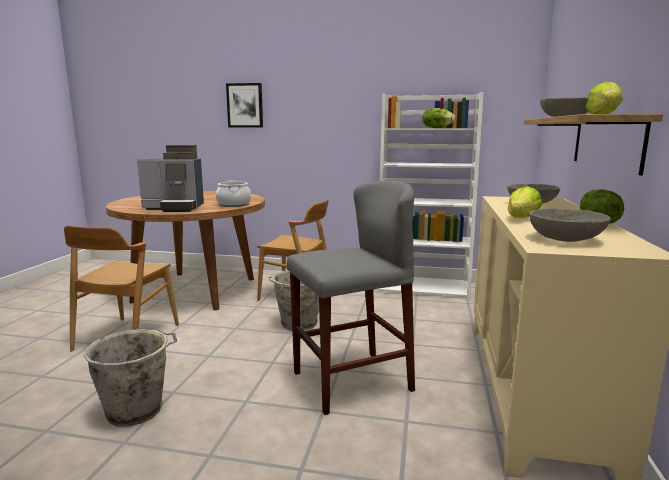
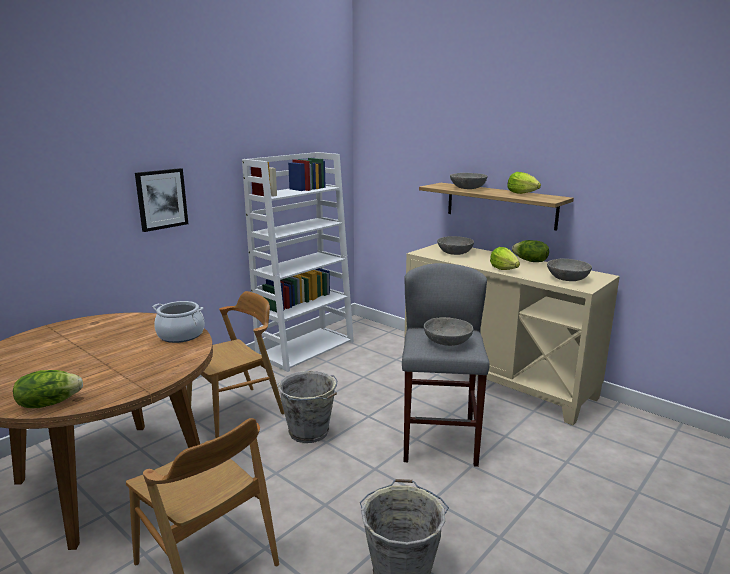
camera: 60 degrees left, 5 degrees up
coffee machine [137,145,204,212] -> none
picture [226,83,263,128] -> picture moved to [135,168,188,232]
lettuce [422,108,455,128] -> lettuce moved to [13,370,83,408]
none -> grey bowl [424,317,473,346]

